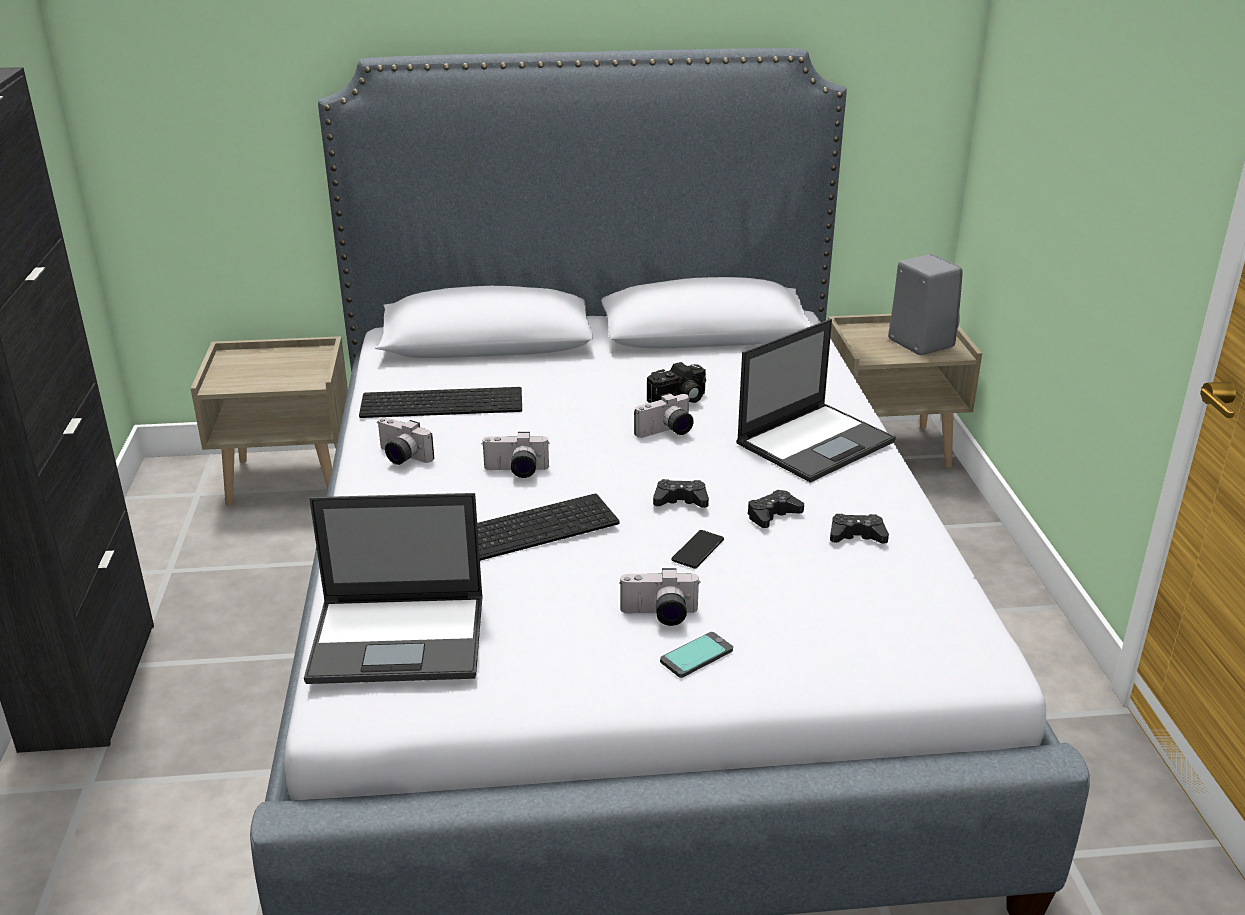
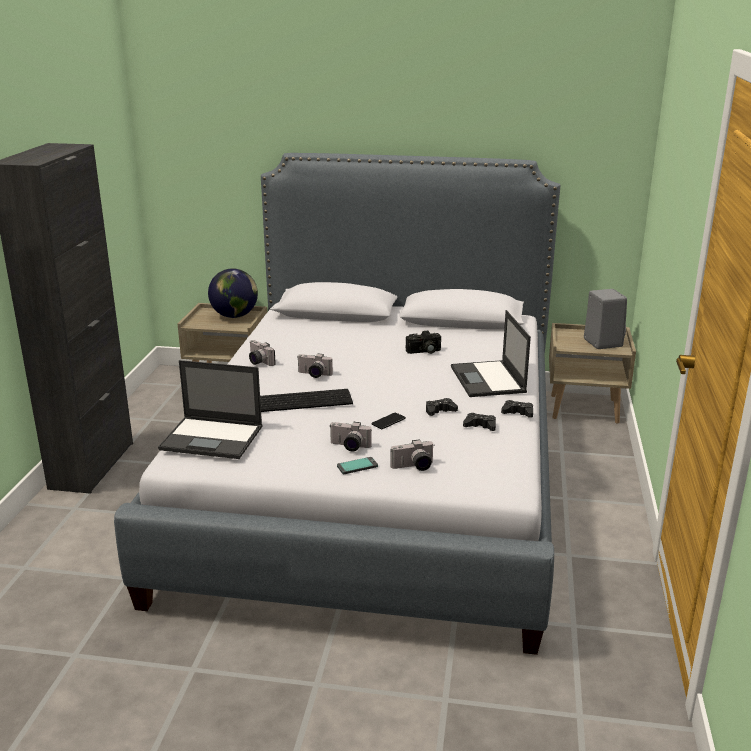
camera: 15 degrees right, 5 degrees down
keyboard [359,387,522,418] -> none
camera [634,393,694,438] -> camera moved to [390,439,434,471]
black game controller [653,479,709,508] -> black game controller moved to [501,400,533,418]
laptop [736,319,896,483] -> laptop turned 105 degrees clockwise [451,310,531,397]
none -> globe [208,268,258,318]

